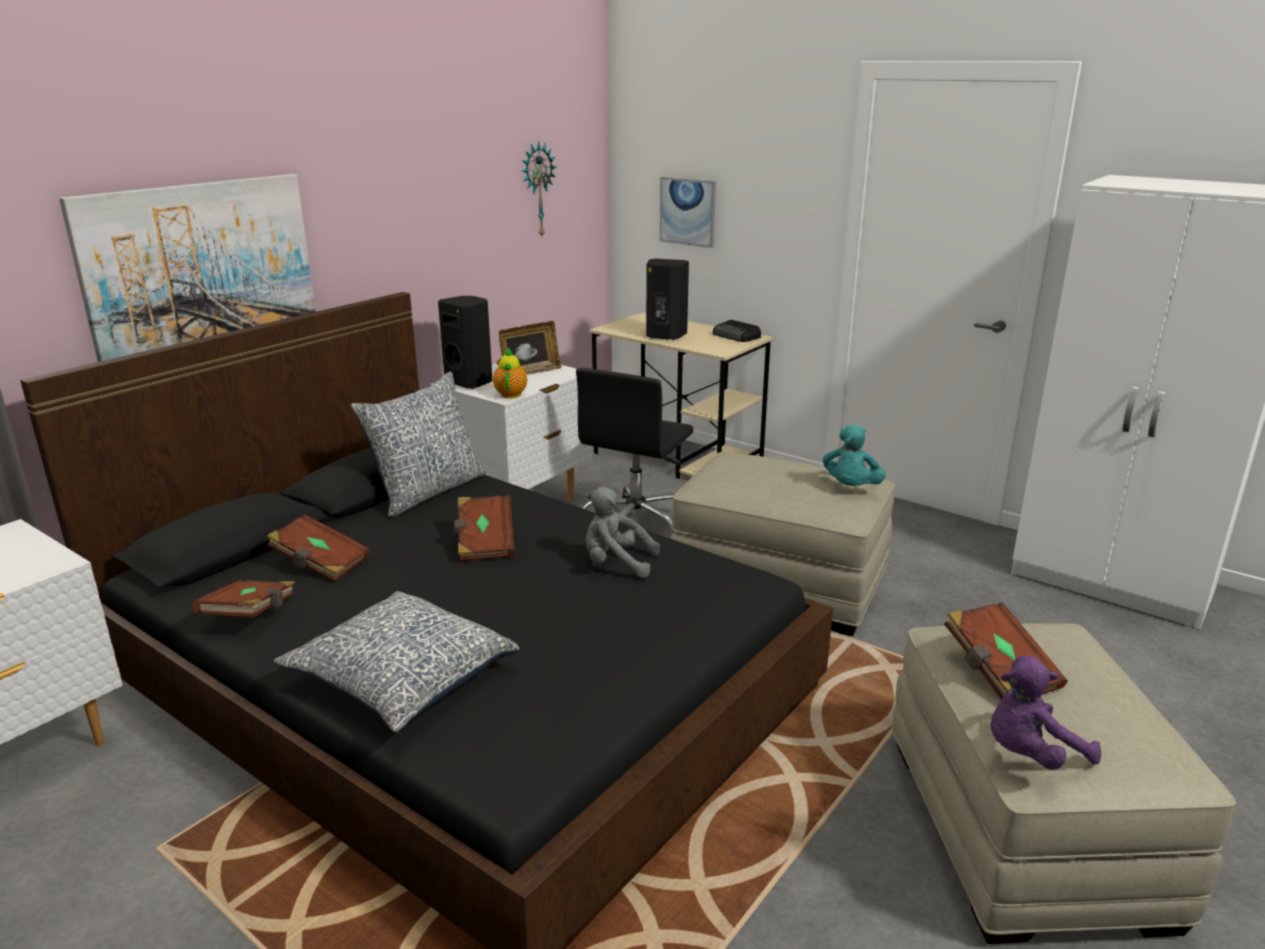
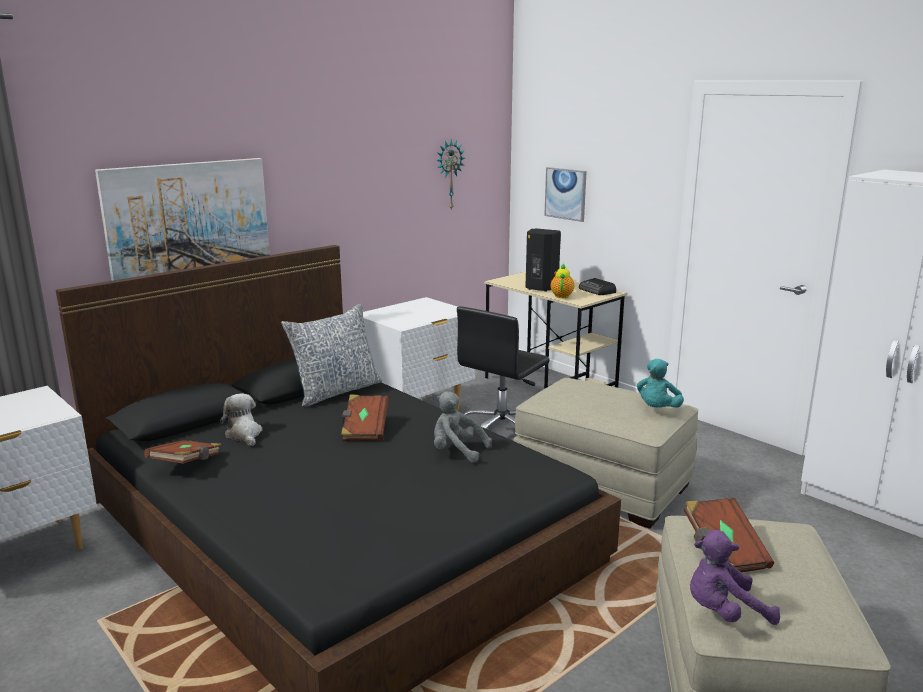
camera: 10 degrees right, 5 degrees down
brown book [267,514,370,582] -> plush toy [220,393,262,446]
pillow [273,591,520,733] -> none
black speaker [438,296,493,389] -> none
teapot [493,347,527,398] -> teapot moved to [551,263,574,298]
picture frame [499,321,562,375] -> none

